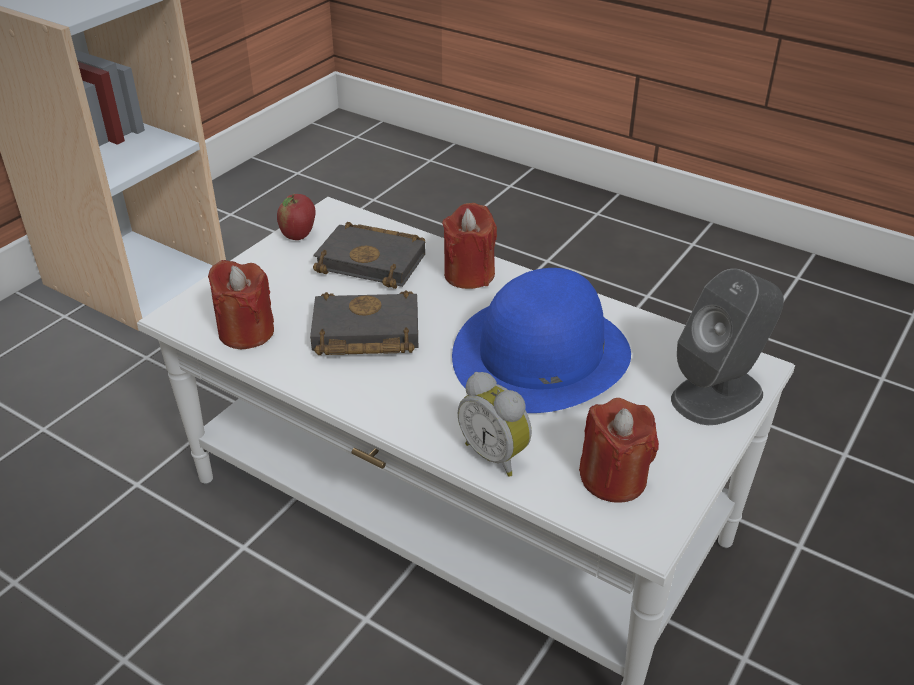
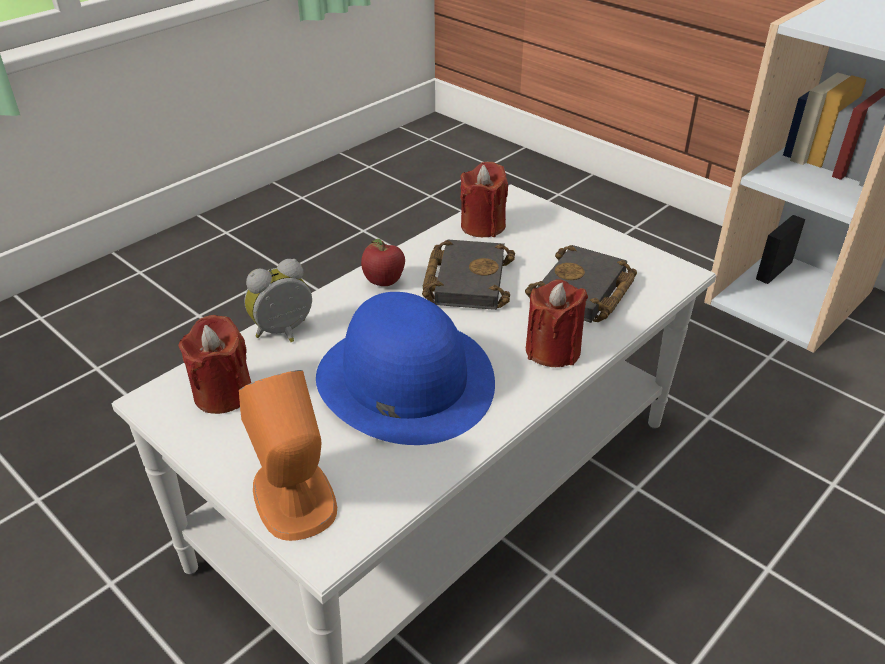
camera: 100 degrees right, 0 degrees up
apple [277,194,316,240] -> apple moved to [361,239,405,286]
grey speaker [671,268,784,425] -> orange speaker [239,370,337,541]

